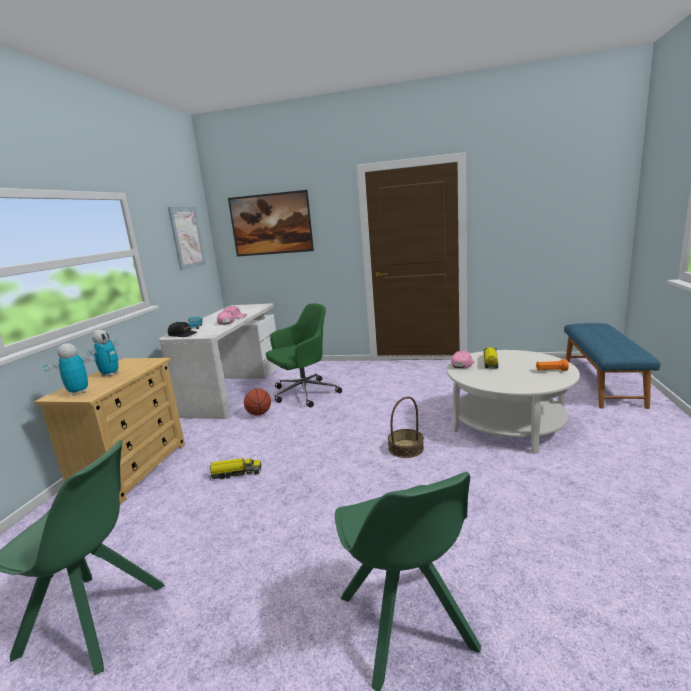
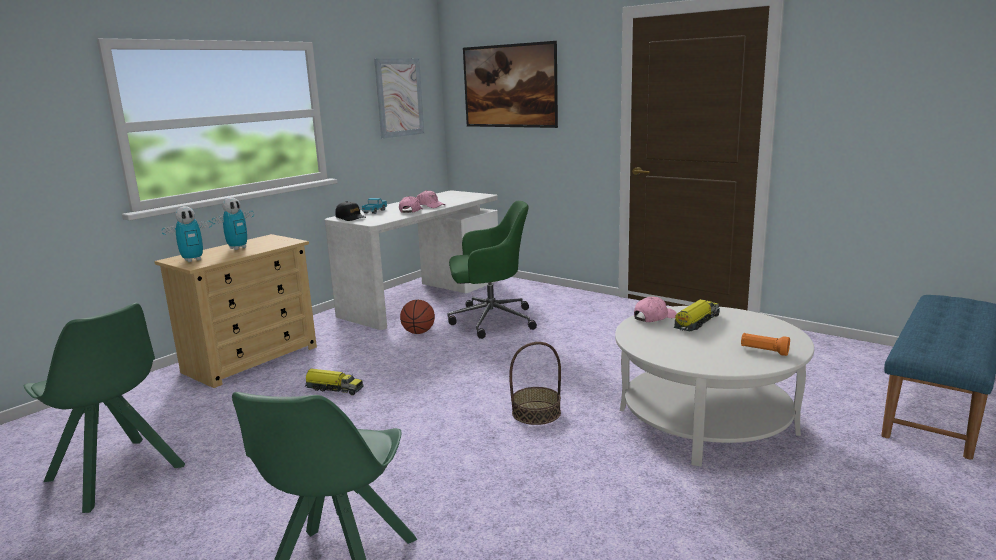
camera: 25 degrees right, 0 degrees up
toy robot [43,343,96,396] -> toy robot turned 150 degrees clockwise [162,206,212,262]

